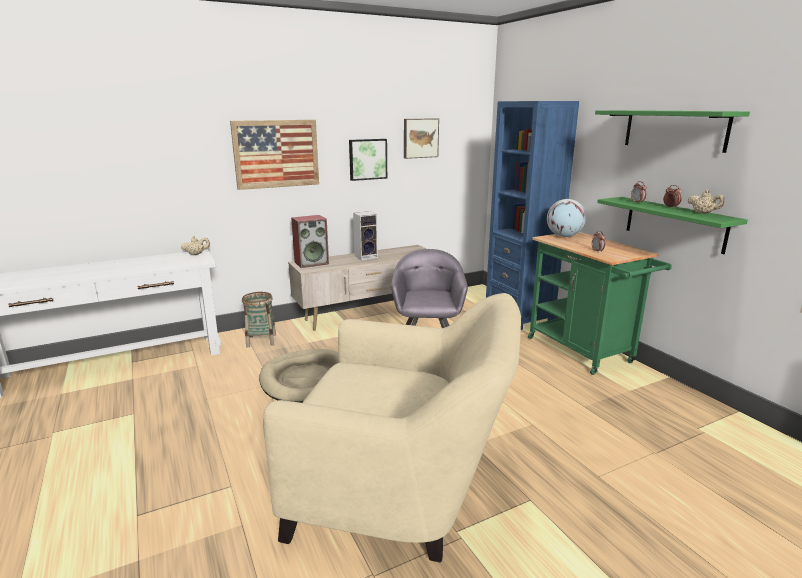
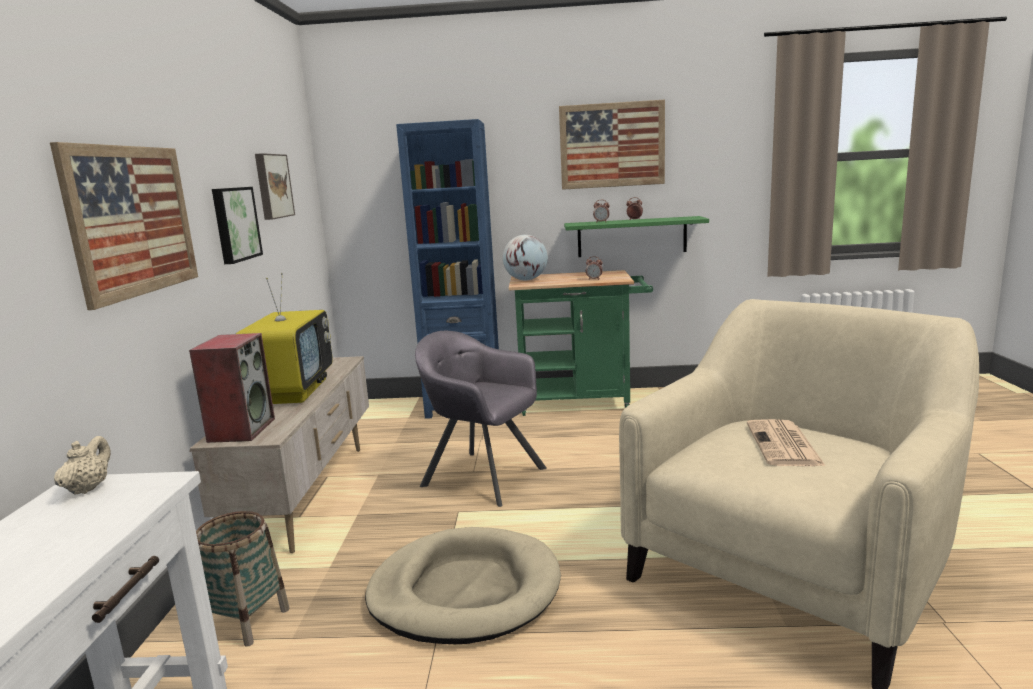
camera: 60 degrees left, 5 degrees down
speaker [353,211,378,260] -> television [235,273,333,404]
green shelf [595,110,750,153] -> picture [559,100,665,190]
beige teapot [688,190,724,214] -> none
none -> newspaper [747,419,826,466]

